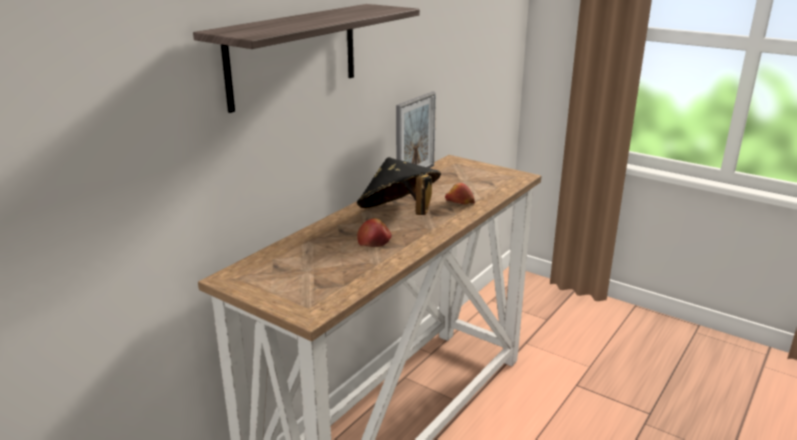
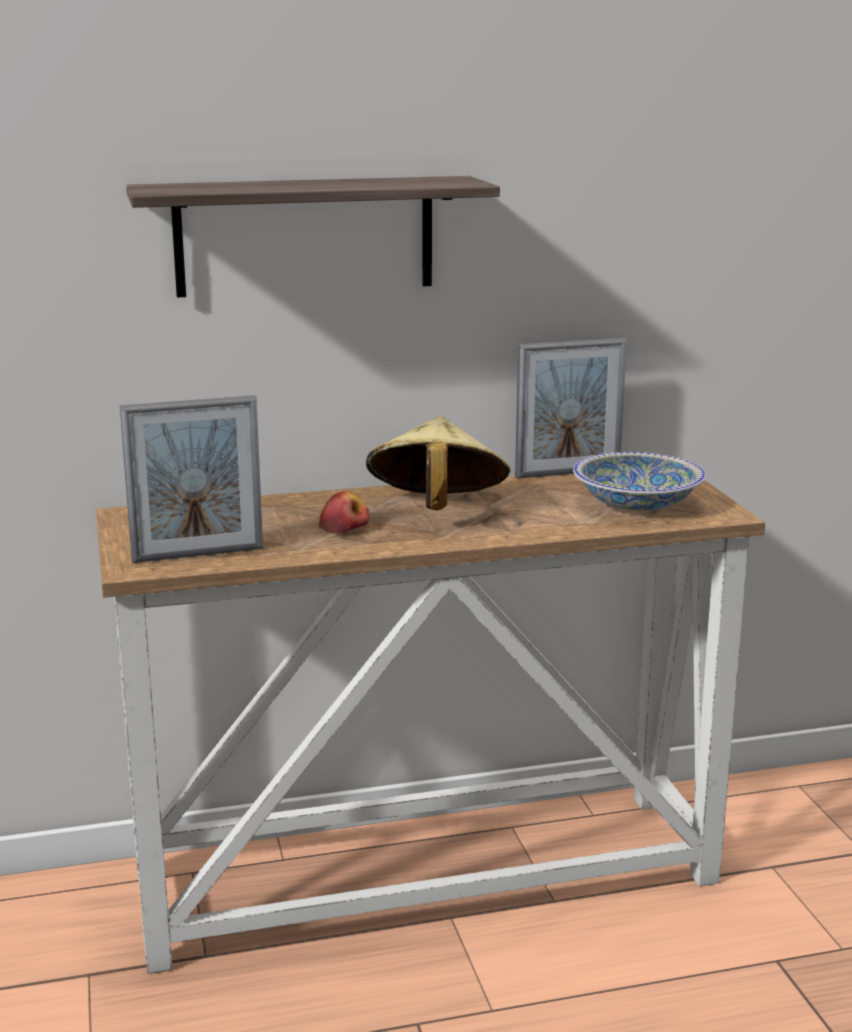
camera: 40 degrees right, 5 degrees down
black hat [357,157,441,215] -> beige hat [366,416,510,510]
apple [445,183,475,204] -> none
none -> picture frame [120,395,263,563]
none -> bowl [573,452,706,511]

